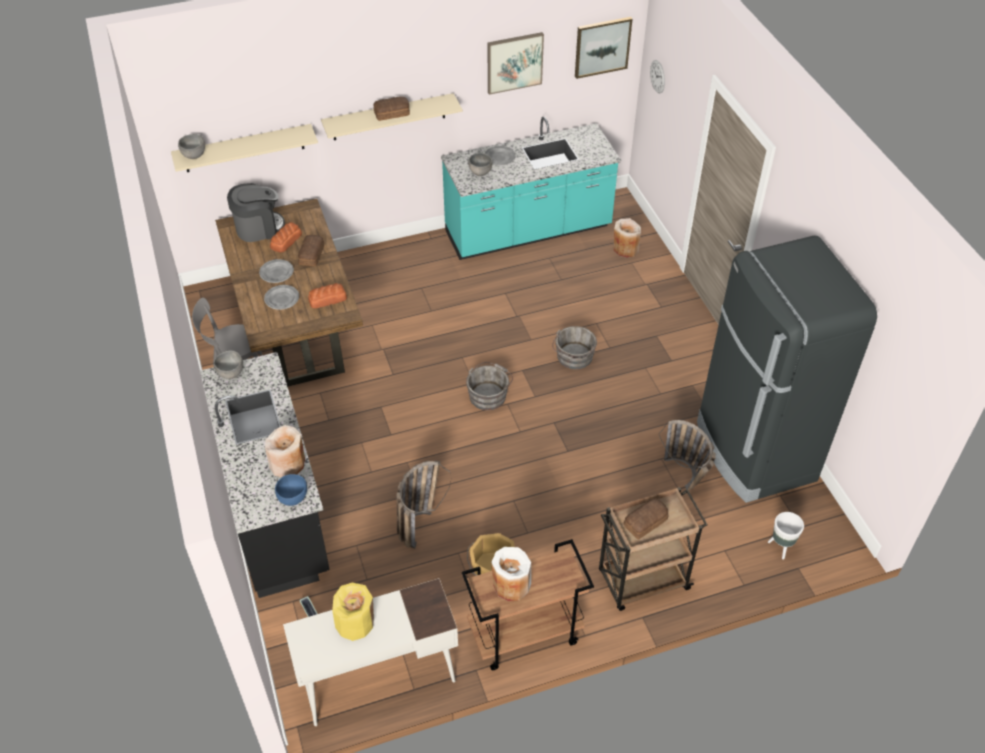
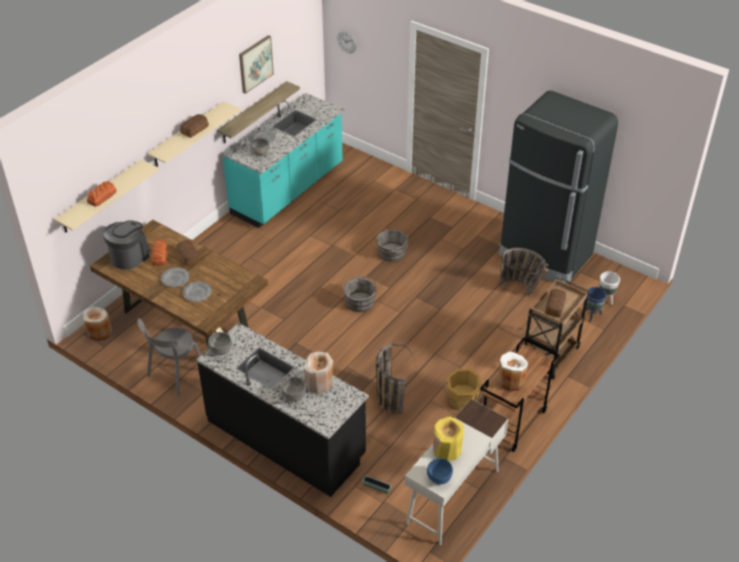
camera: 35 degrees left, 5 degrees down
grey bowl [178,134,205,159] -> grey bowl moved to [281,377,306,401]
blue bowl [275,474,307,506] -> blue bowl moved to [427,458,453,485]
bread [308,283,347,308] -> bread moved to [87,181,117,206]
picture [575,17,632,79] -> none
beige vase [614,218,641,258] -> beige vase moved to [83,307,112,341]
none -> shelf [217,81,300,143]
none -> blue planter [586,287,607,322]

